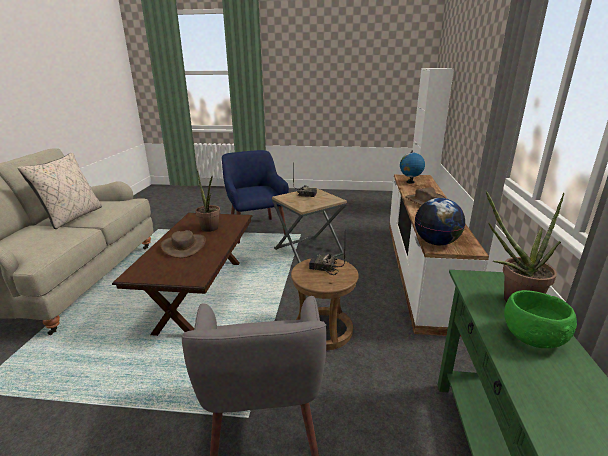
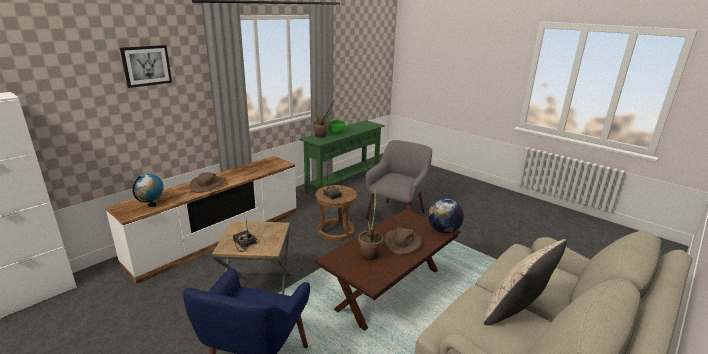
camera: 145 degrees left, 0 degrees up
globe [415,198,465,245] -> globe moved to [428,199,464,233]
none -> picture [120,45,172,88]

